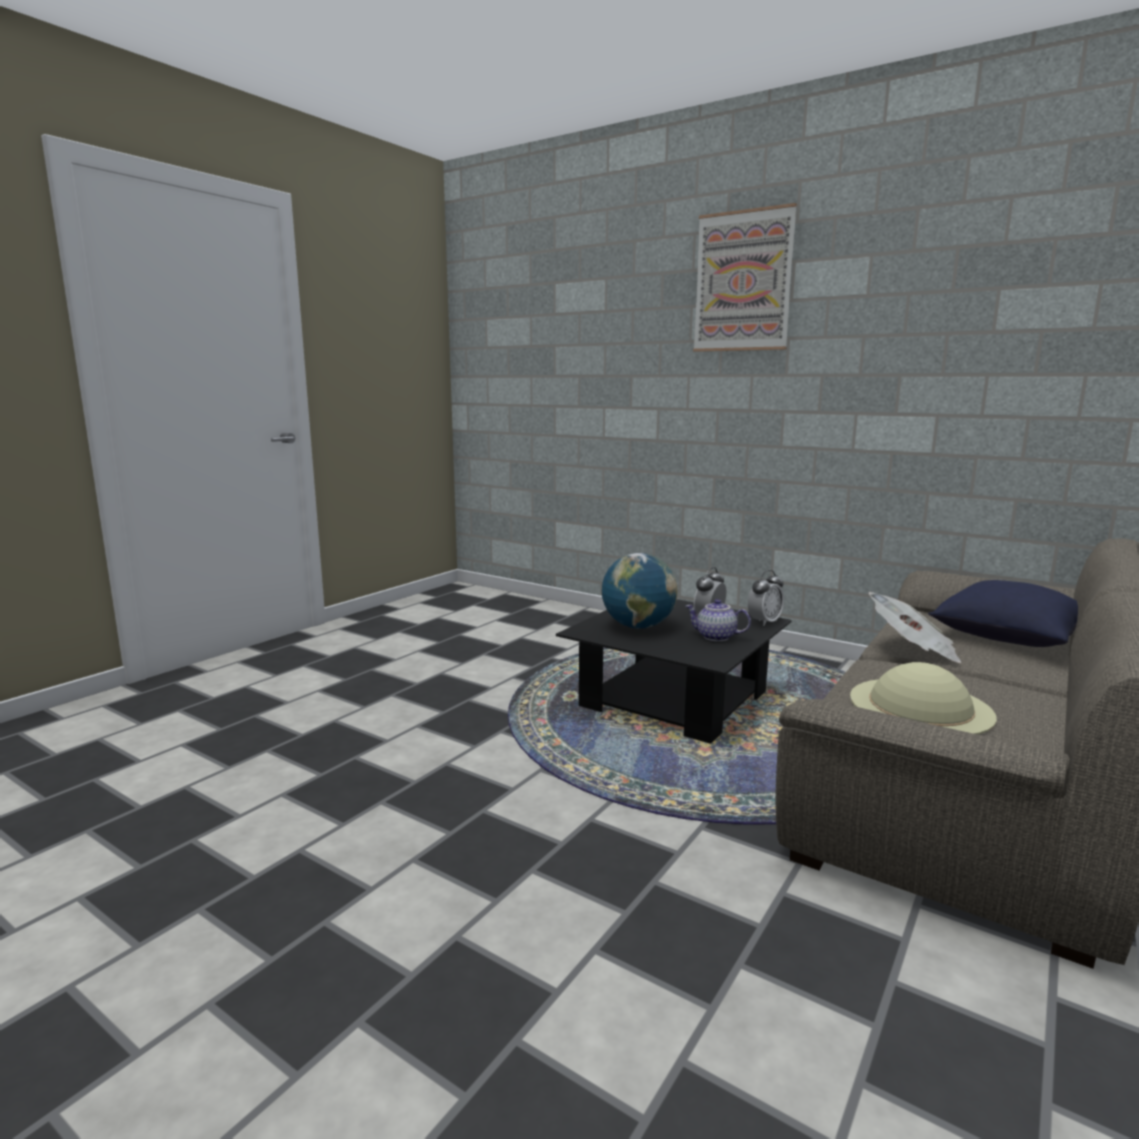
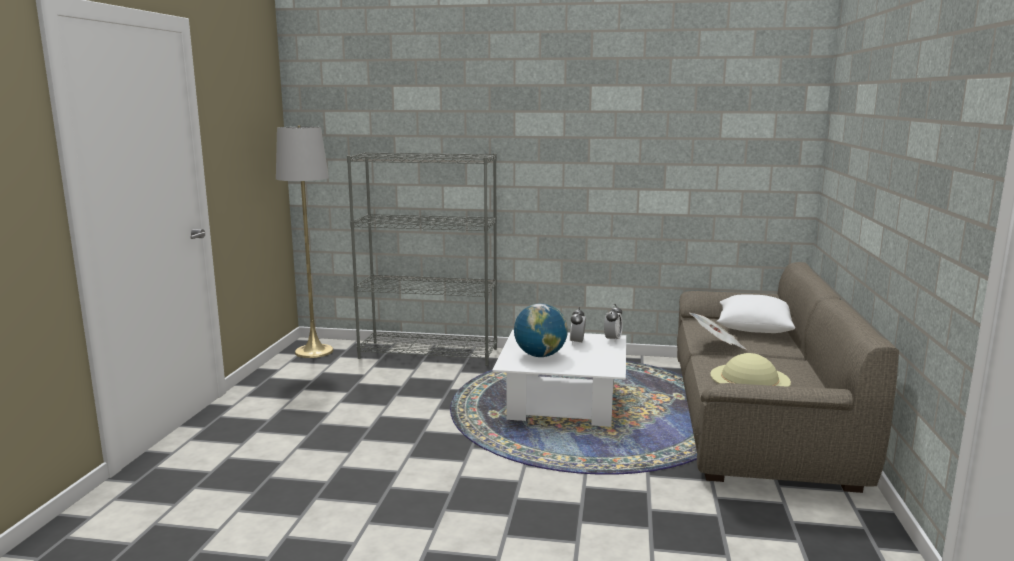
camera: 25 degrees left, 0 degrees up
black coffee table [556,599,792,744] -> white coffee table [492,330,626,427]
teapot [686,599,751,641] -> none
picture [693,203,797,352] -> none
blue pillow [928,580,1078,647] -> white pillow [717,294,795,333]
none -> grey floor lamp [276,126,333,358]
none -> grey bookcase [347,152,497,366]

